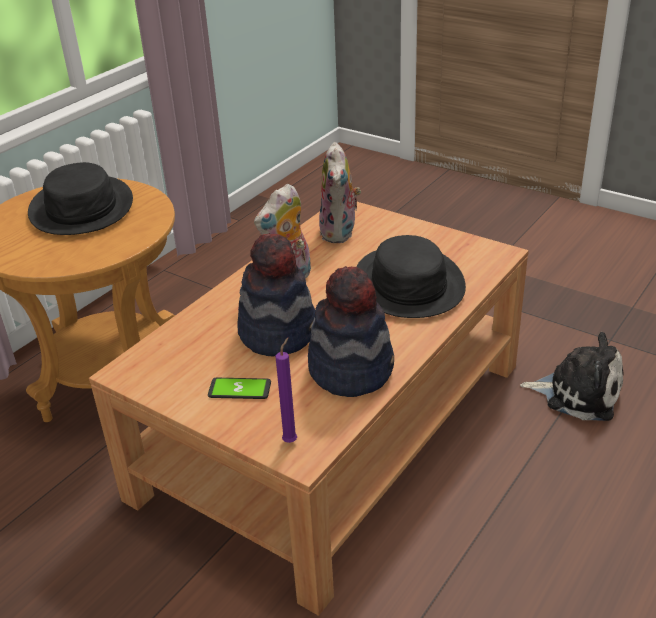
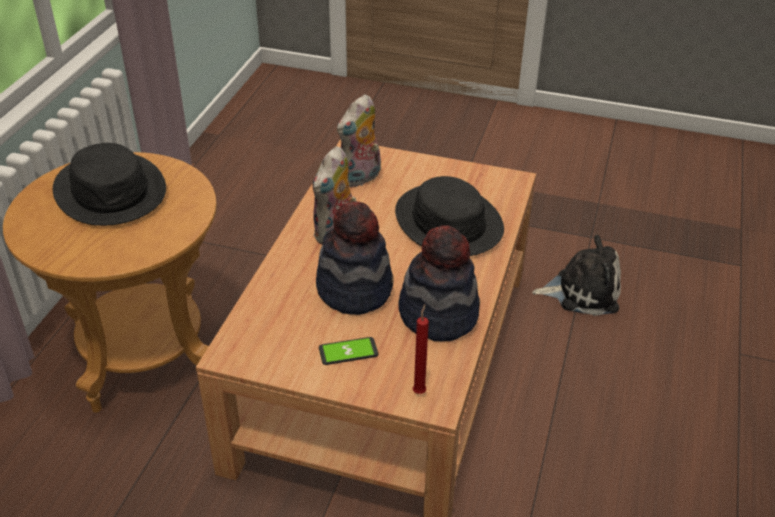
camera: 20 degrees left, 5 degrees up
purple candle [275,338,297,443] -> red candle [413,304,429,394]
plush toy [319,142,361,243] -> plush toy turned 60 degrees clockwise [337,94,381,187]

